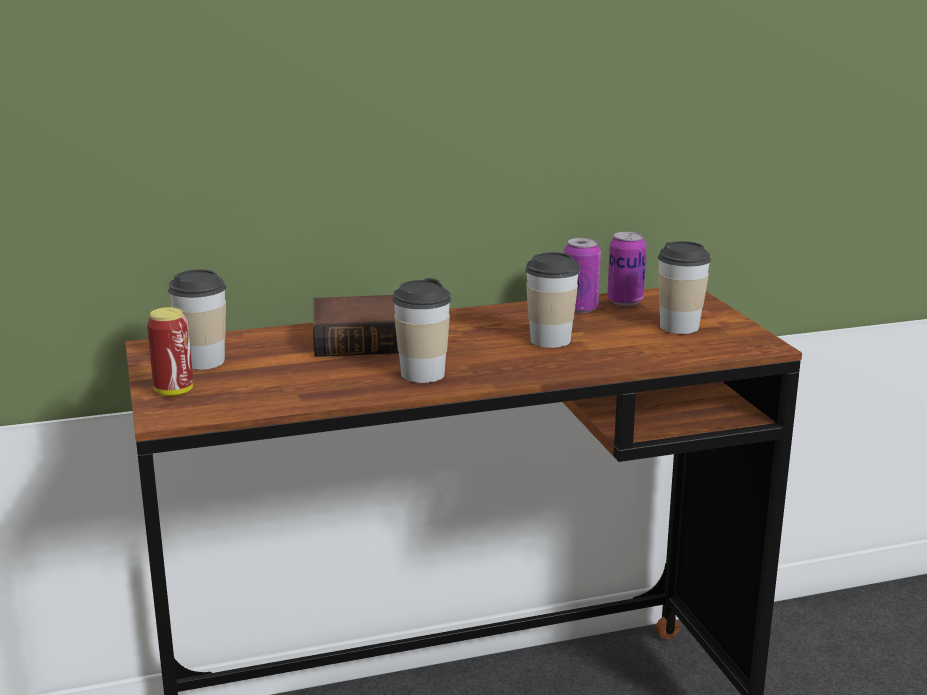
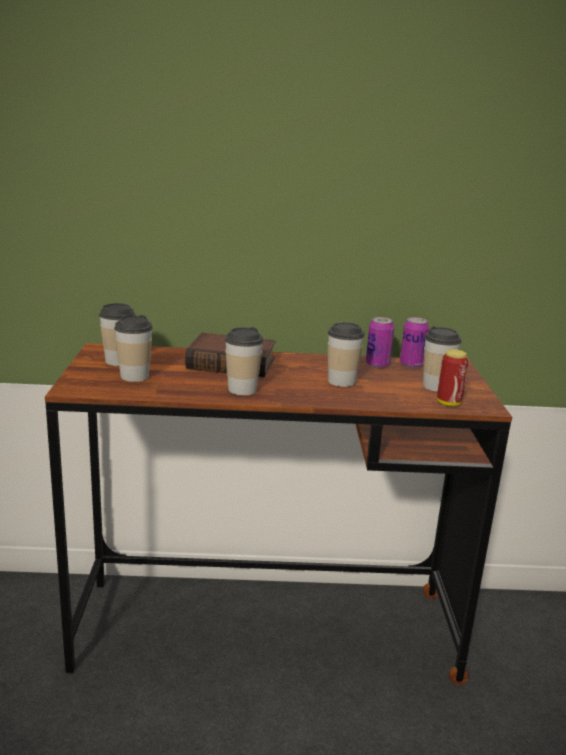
camera: 15 degrees right, 0 degrees up
can [147,307,193,396] -> can moved to [437,349,469,407]
none -> cup [114,315,153,382]

